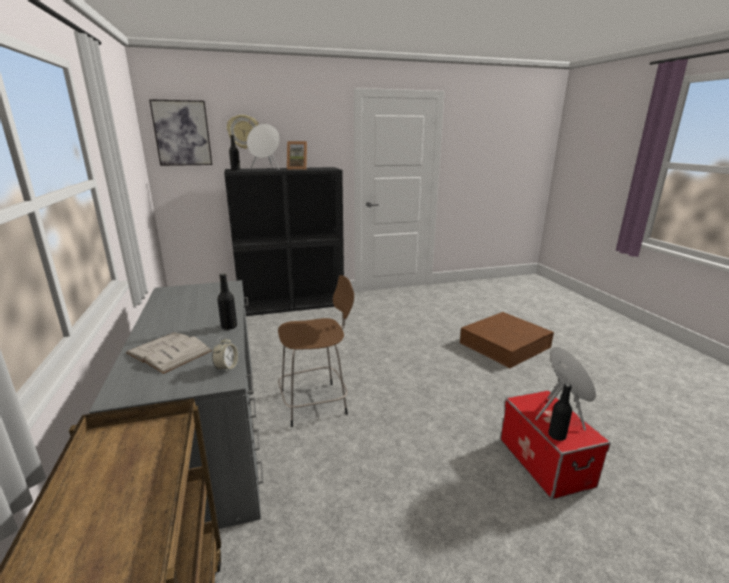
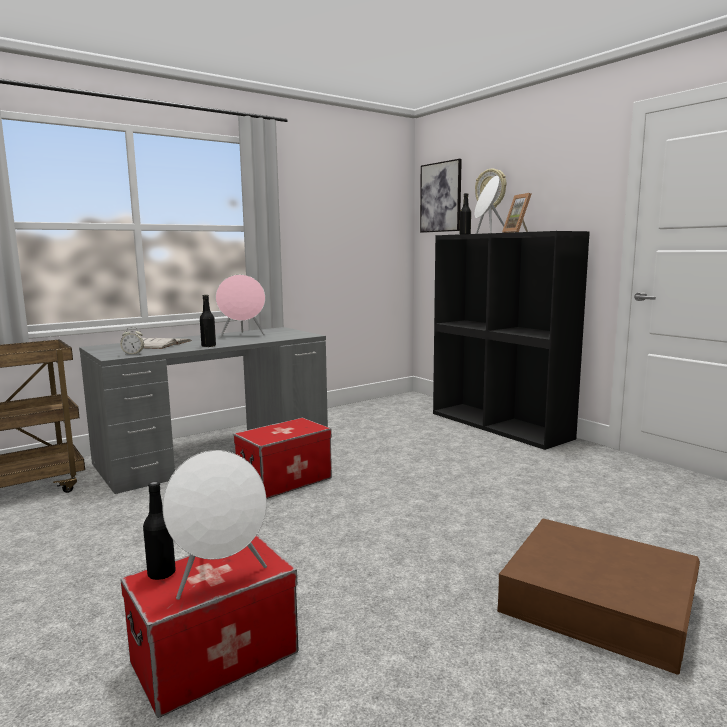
camera: 70 degrees right, 10 degrees down
brown stool [278,275,354,427] -> storage box [234,418,332,499]
none -> pink speaker [216,275,265,337]

